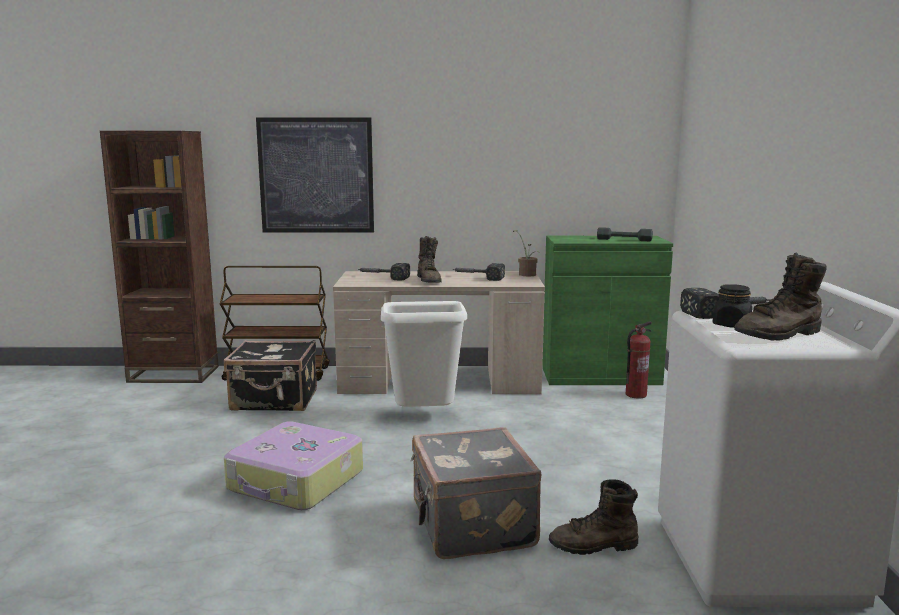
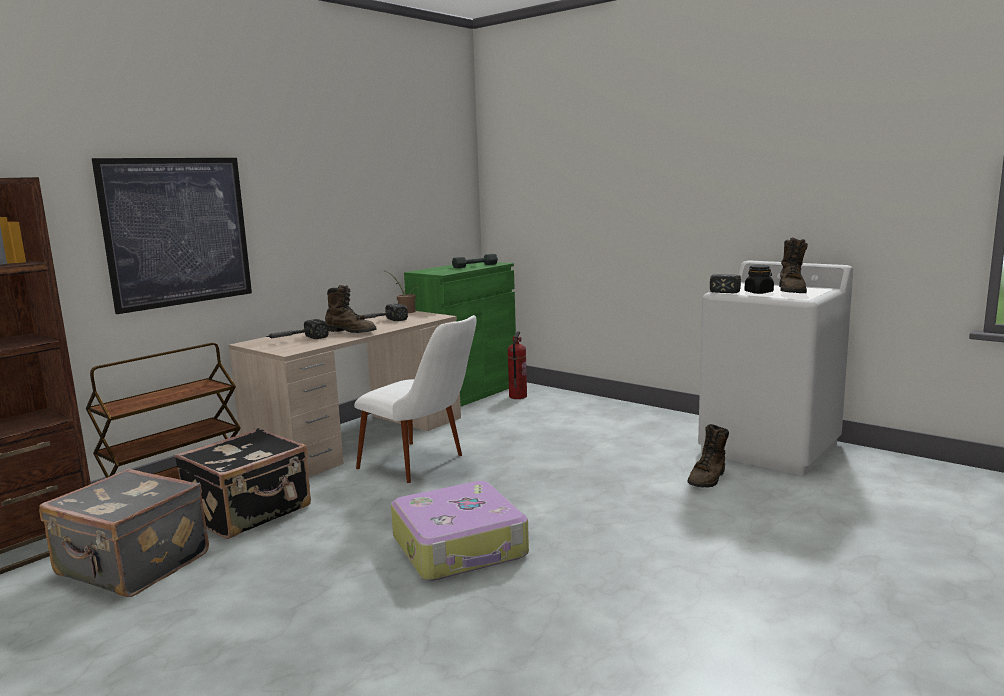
camera: 50 degrees left, 0 degrees up
white trash can [381,301,467,407] -> white chair [354,315,477,483]
grey suitcase [411,427,541,559] -> grey suitcase moved to [39,468,209,597]

